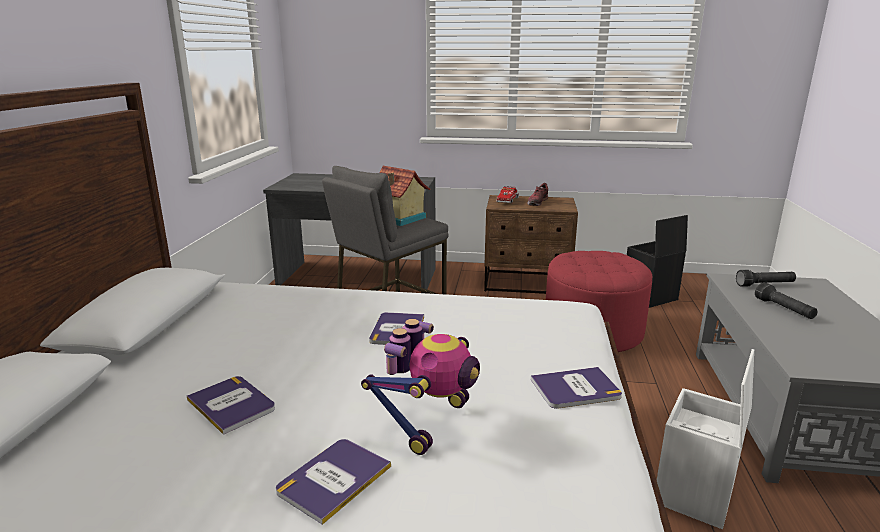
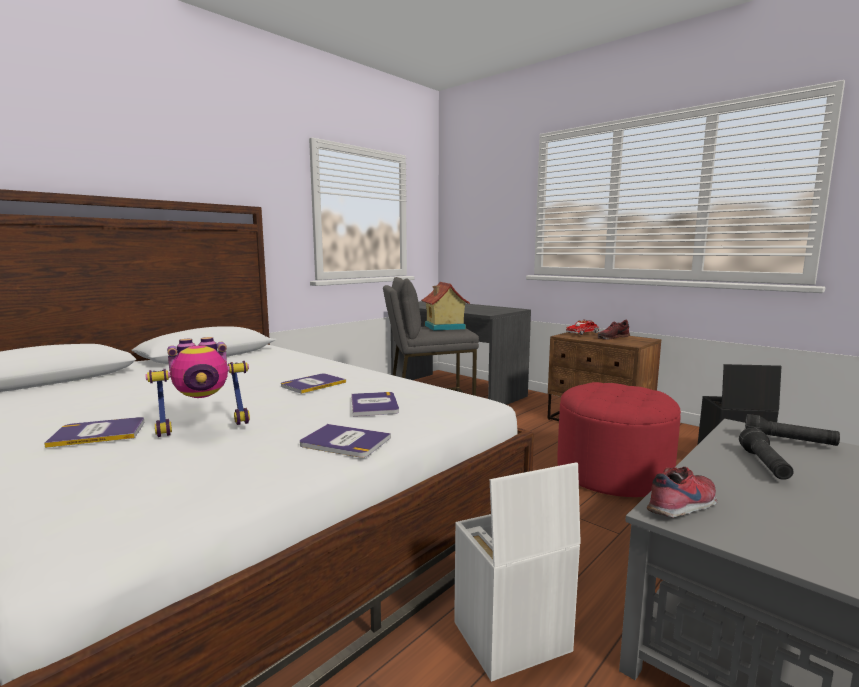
camera: 35 degrees right, 10 degrees down
book [187,376,275,435] -> book moved to [351,392,399,416]
none -> shoe [647,467,717,518]

